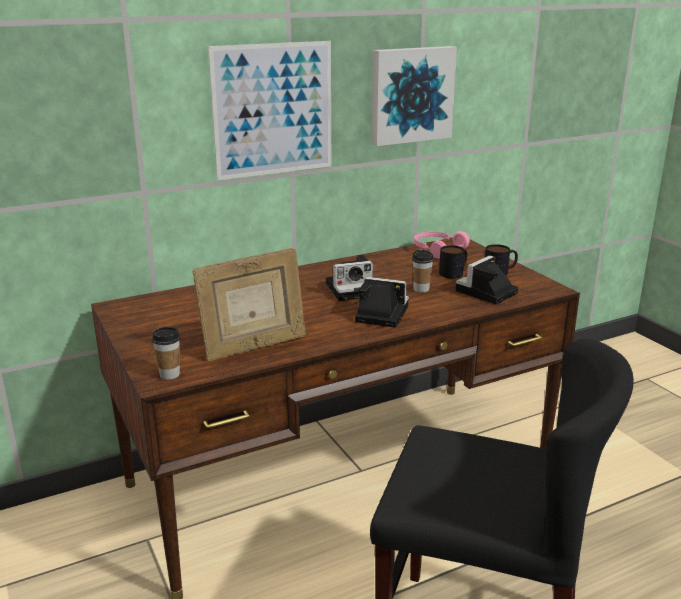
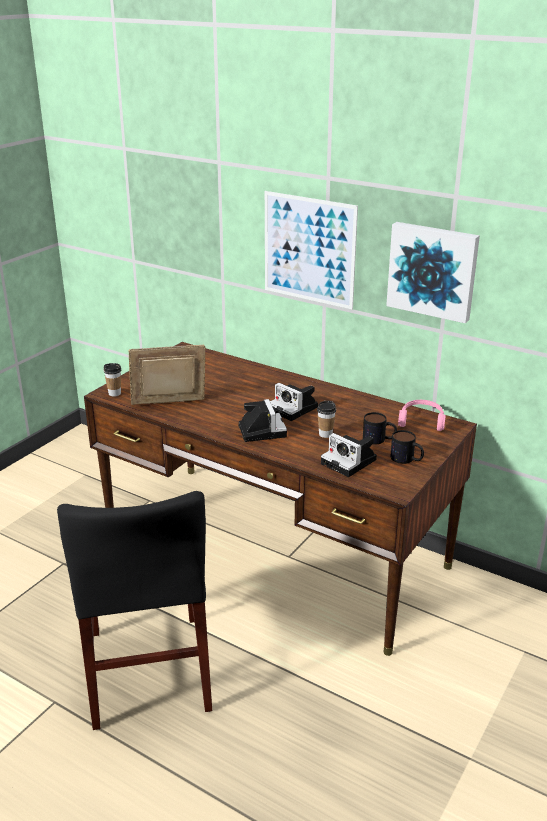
camera: 60 degrees right, 5 degrees up
picture frame [192,248,306,361] -> picture frame turned 135 degrees clockwise [128,345,206,405]
camera [456,256,518,304] -> camera turned 150 degrees counterclockwise [321,433,377,477]

